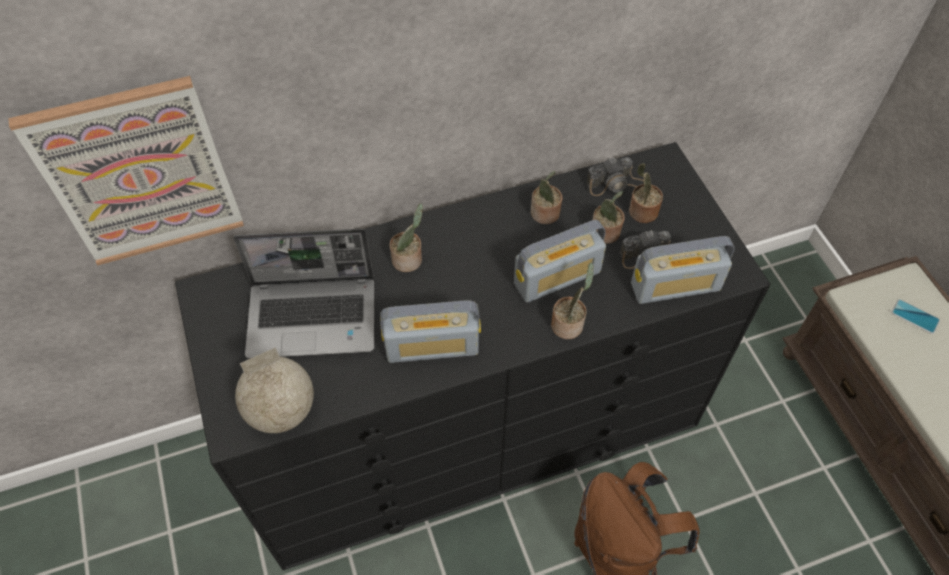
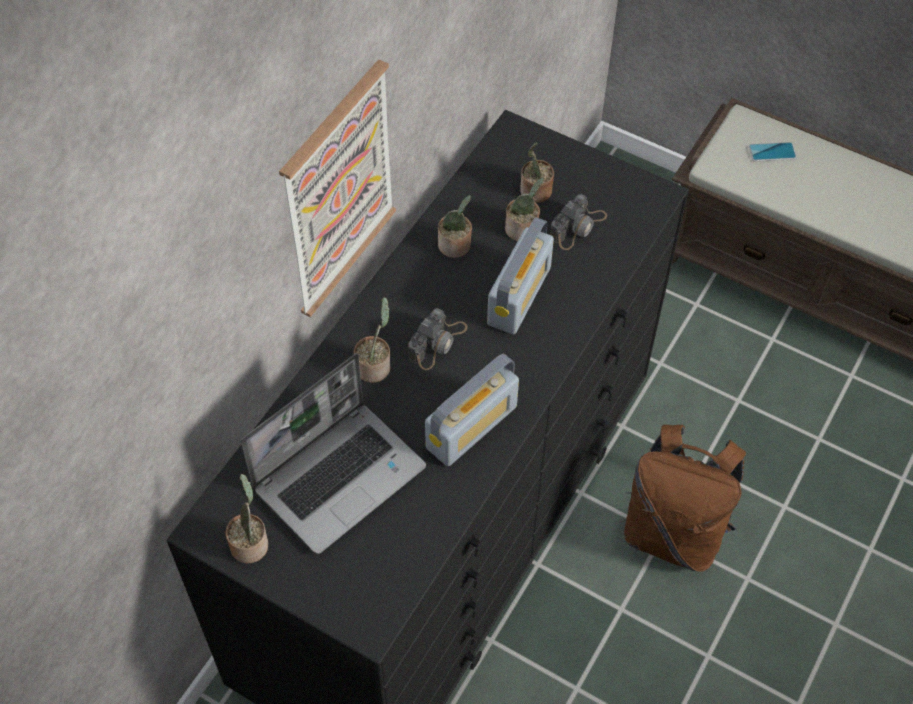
camera: 40 degrees left, 0 degrees up
picture [8,76,244,265] -> picture moved to [279,59,396,317]
globe [235,347,314,433] -> none
potted plant [551,263,594,339] -> potted plant moved to [226,474,268,563]
camera [586,157,644,196] -> camera moved to [408,308,468,370]
radio [631,236,735,304] -> none

